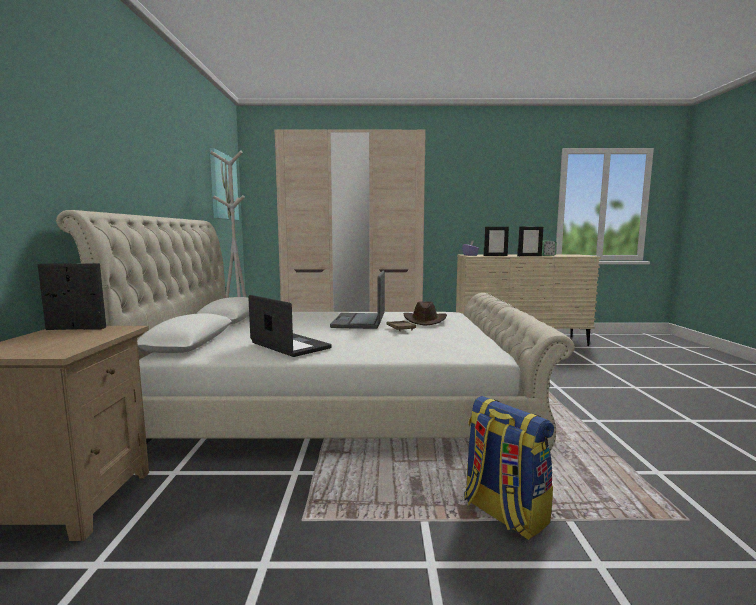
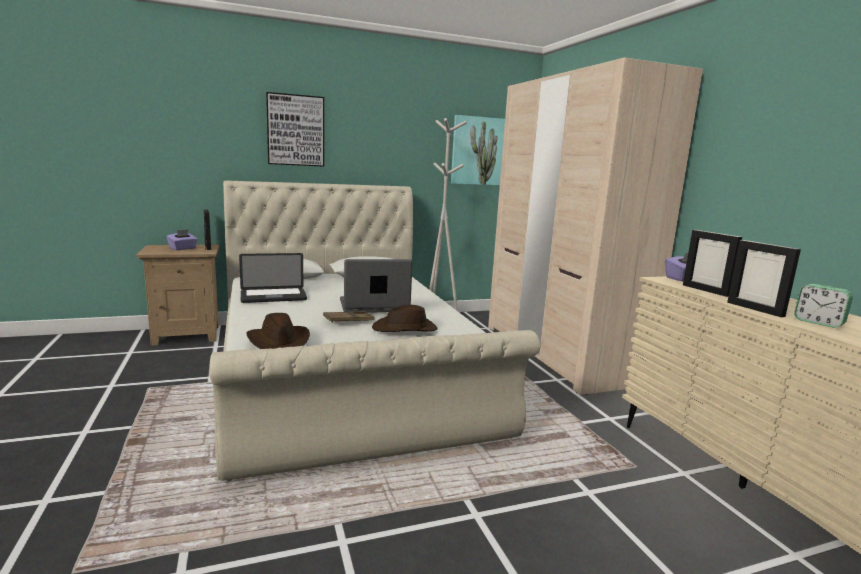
camera: 70 degrees right, 5 degrees up
laptop [248,295,332,357] -> laptop turned 45 degrees clockwise [239,253,307,303]
backpack [464,396,554,540] -> none
none -> purple tissue box [166,229,198,250]
none -> brown hat [247,313,310,349]
none -> picture [266,92,324,166]

